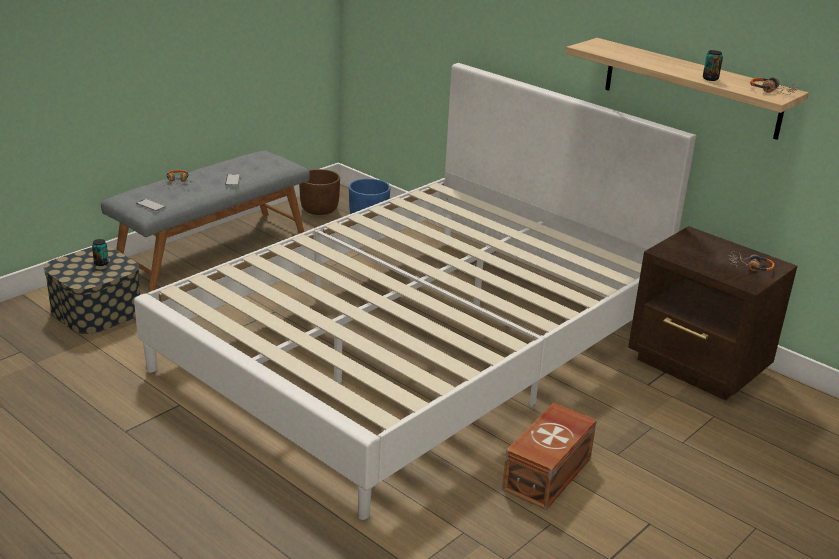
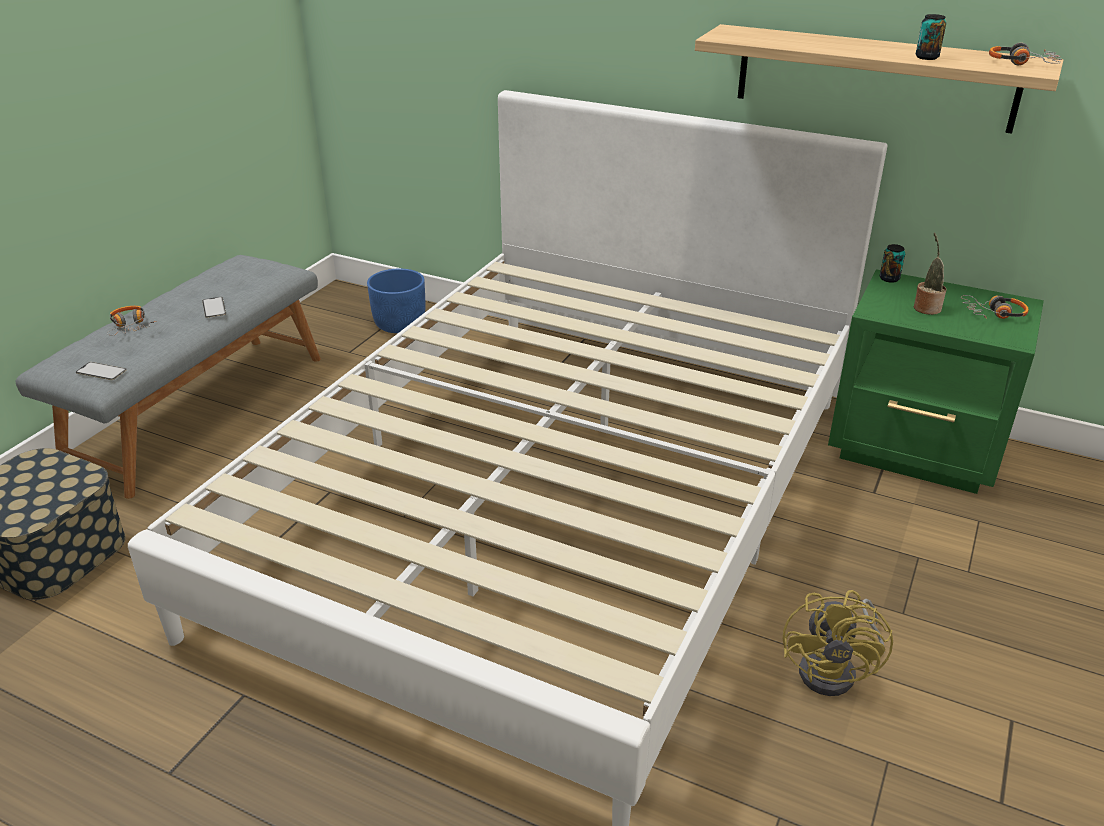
camera: 15 degrees left, 5 degrees up
can [92,239,109,266] -> can moved to [880,244,905,283]
brown planter [299,169,340,215] -> none
brown storage box [502,403,597,510] -> yellow fan [783,590,893,696]
brown nightstand [628,226,797,401] -> green nightstand [828,269,1044,494]
none -> potted plant [914,232,946,315]

